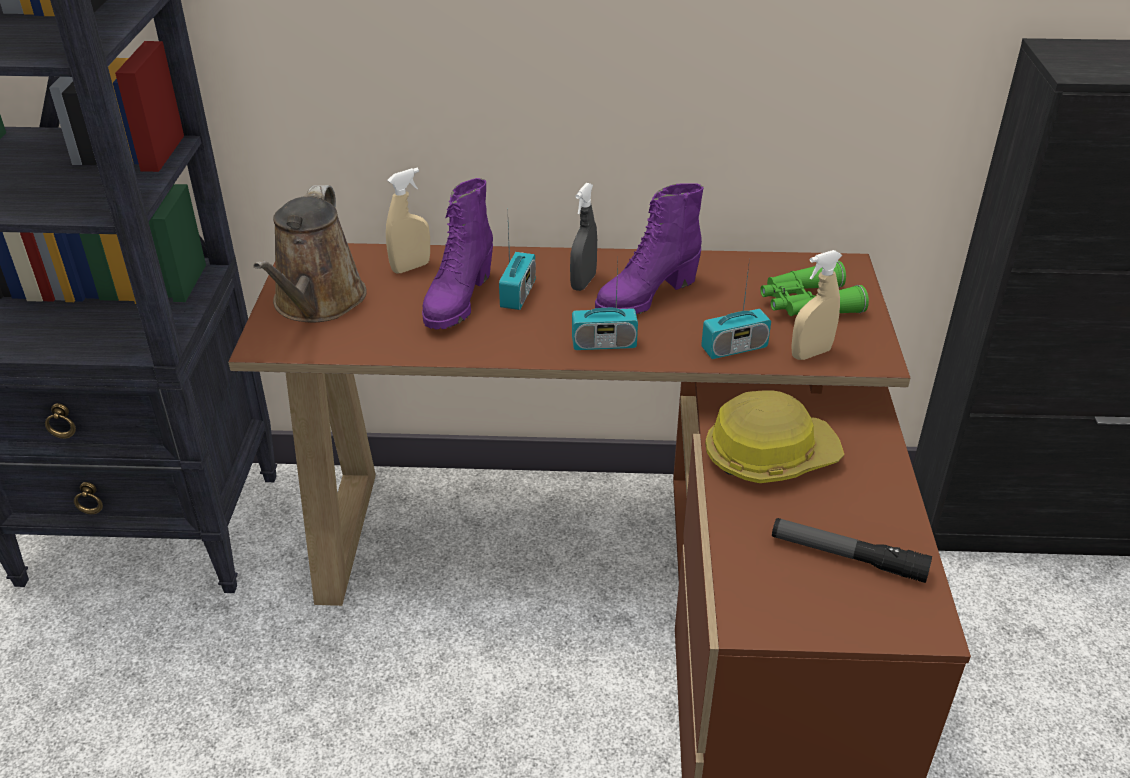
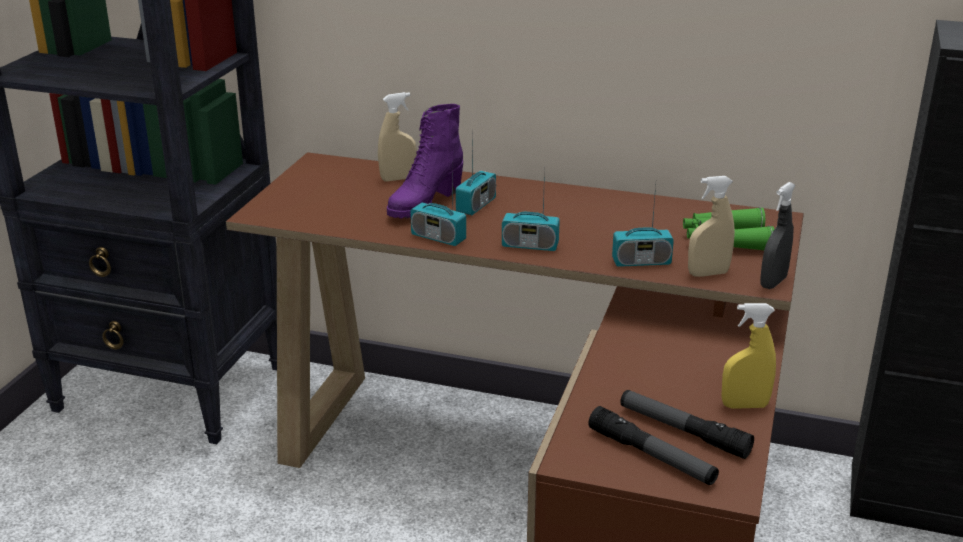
camera: 15 degrees right, 10 degrees down
brown watering can [253,185,367,322] -> none
grey spray bottle [570,183,597,291] -> grey spray bottle moved to [760,182,795,289]
purple boot [595,183,704,314] -> none
hard hat [705,390,844,483] -> none
none -> radio [410,166,466,246]
none -> flashlight [588,406,719,485]
none -> yellow spray bottle [721,303,776,409]

